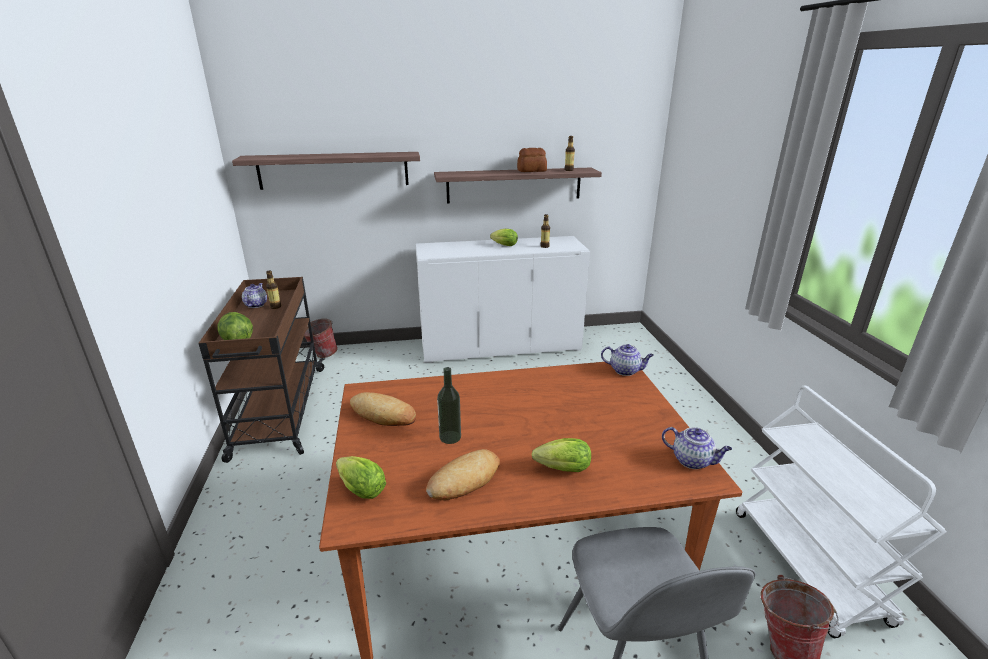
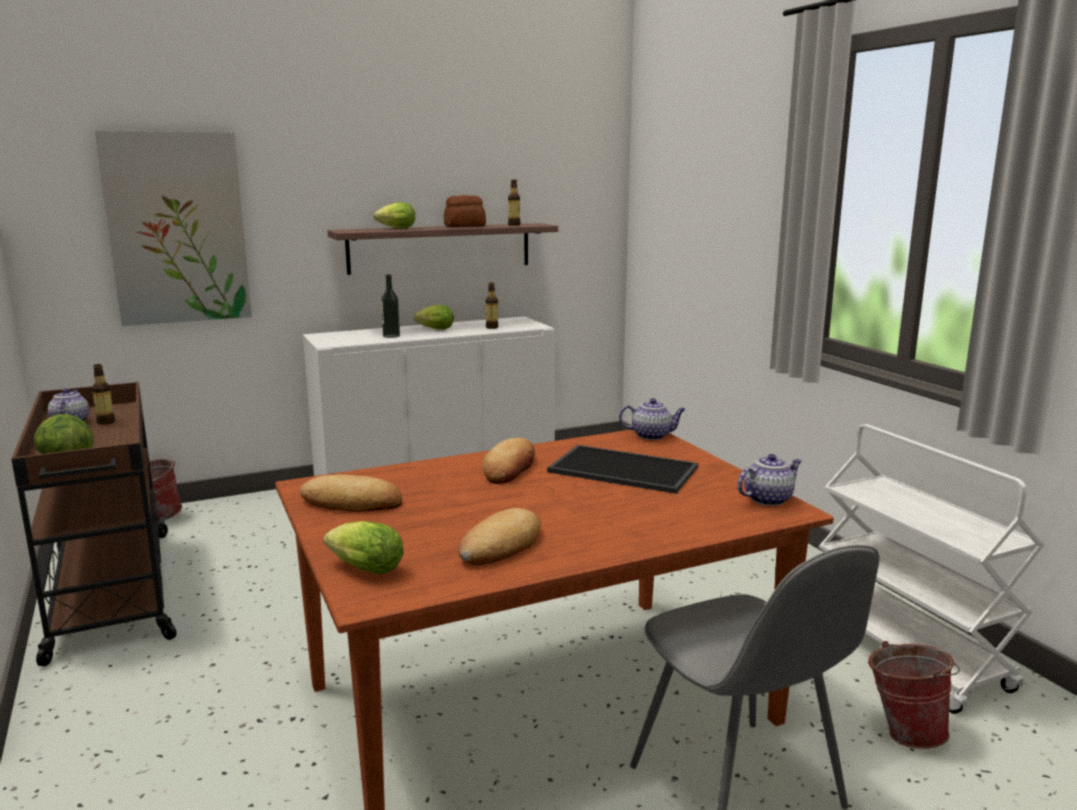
camera: 15 degrees left, 10 degrees down
shelf [232,152,420,190] -> picture [95,130,252,326]
bottle [437,367,461,444] -> bottle moved to [381,274,400,338]
lettuce [532,438,591,472] -> lettuce moved to [374,202,415,229]
teapot [662,427,732,469] -> teapot turned 45 degrees counterclockwise [737,454,802,506]
none -> bread [483,438,535,484]
none -> tray [547,445,698,494]

